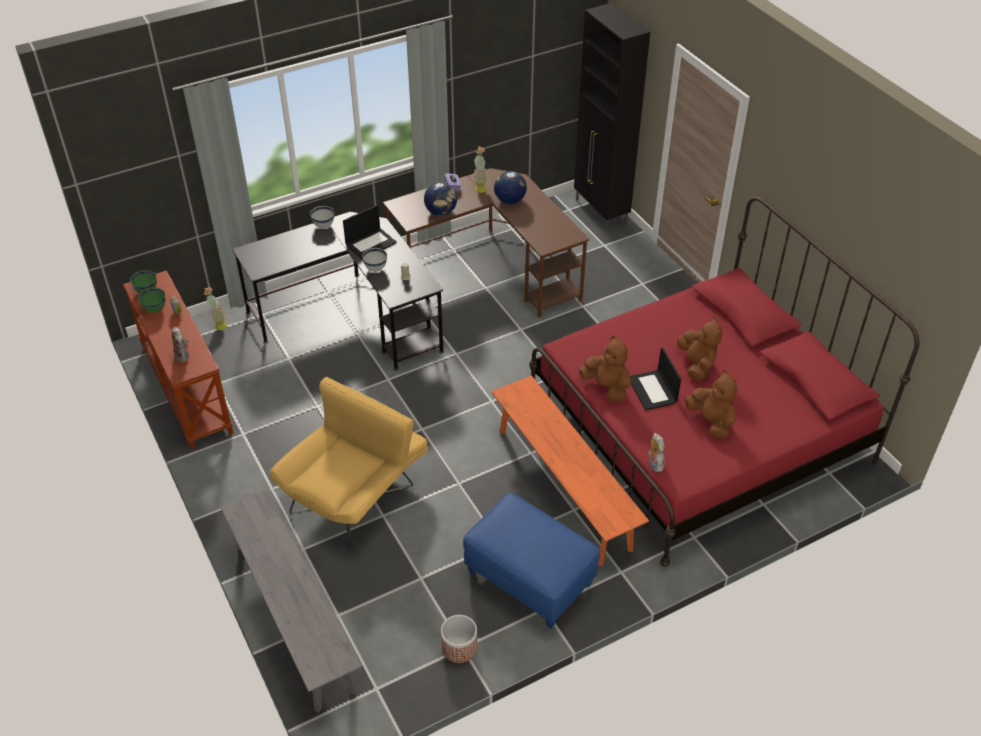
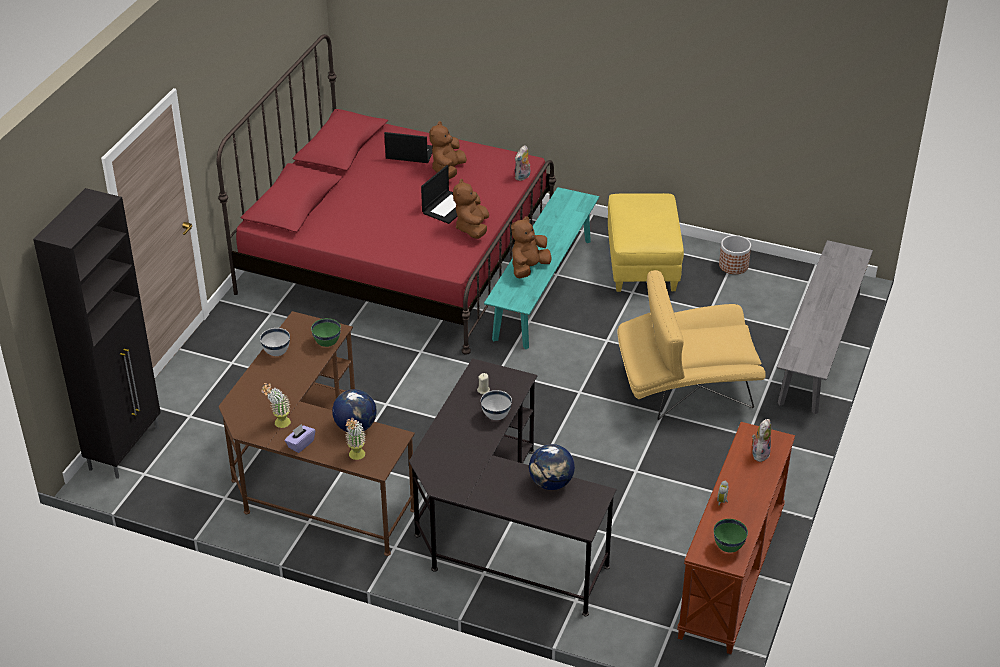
camera: 130 degrees left, 5 degrees down
green bowl [138,288,166,313] -> green bowl moved to [311,318,341,347]
potted plant [204,287,227,330] -> potted plant moved to [345,418,366,460]
white bowl [310,206,334,229] -> white bowl moved to [260,328,290,356]
laptop [343,205,397,260] -> laptop moved to [384,132,433,163]
blue ottoman [463,493,600,629] -> yellow ottoman [608,193,684,292]
orange bench [491,376,649,566] -> turquoise bench [484,187,599,349]
globe [494,171,527,204] -> globe moved to [529,444,575,490]
brown plush toy [677,317,723,381] -> brown plush toy moved to [511,216,552,278]

